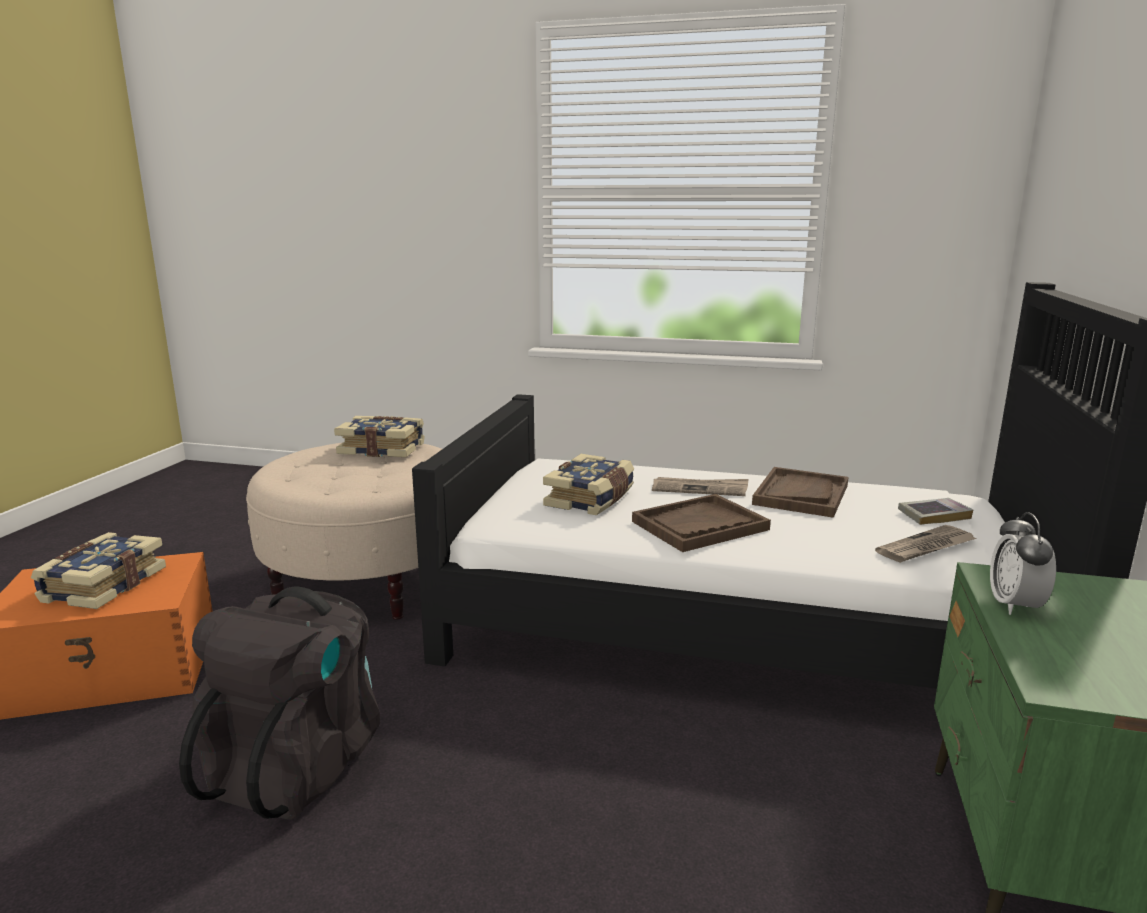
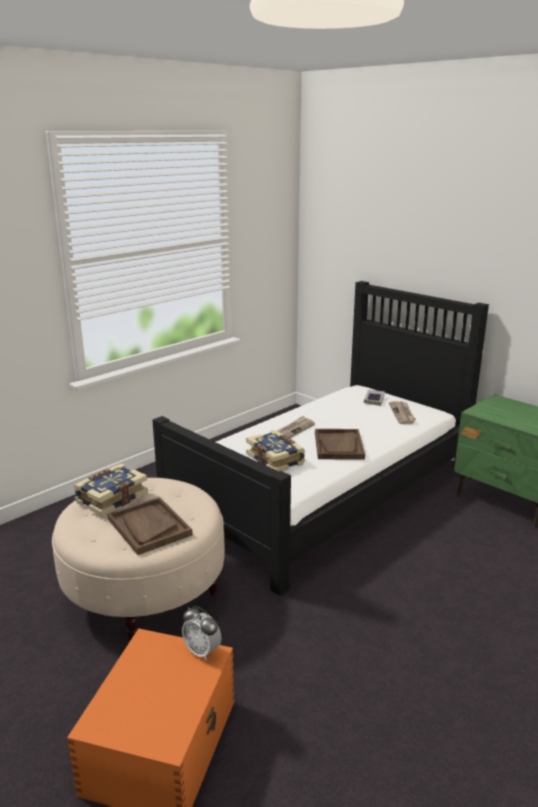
camera: 60 degrees left, 5 degrees up
book [31,532,166,609] -> none
black backpack [179,587,380,820] -> none
brown tray [752,467,849,518] -> brown tray moved to [107,497,193,555]
alarm clock [990,512,1056,615] -> alarm clock moved to [182,606,222,660]

